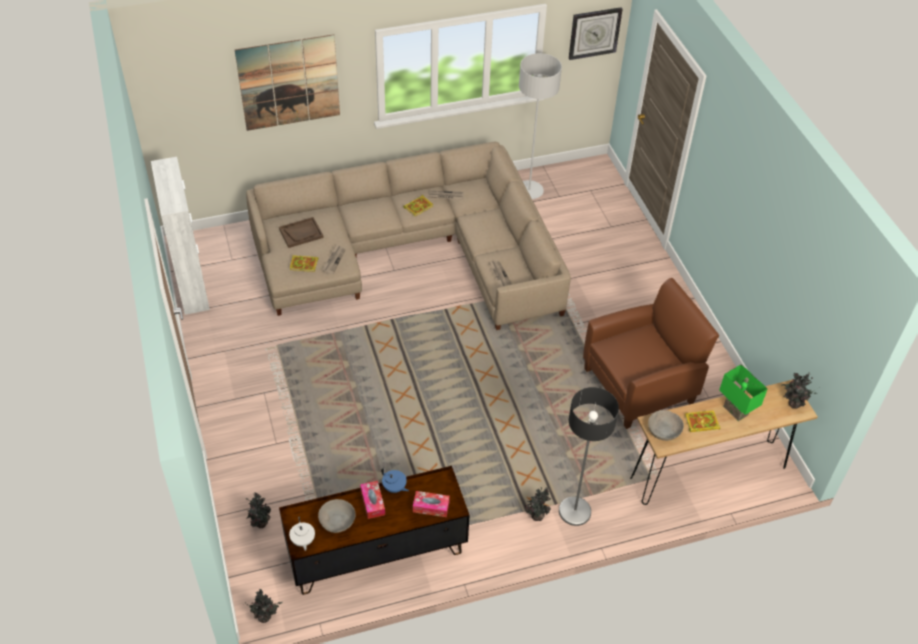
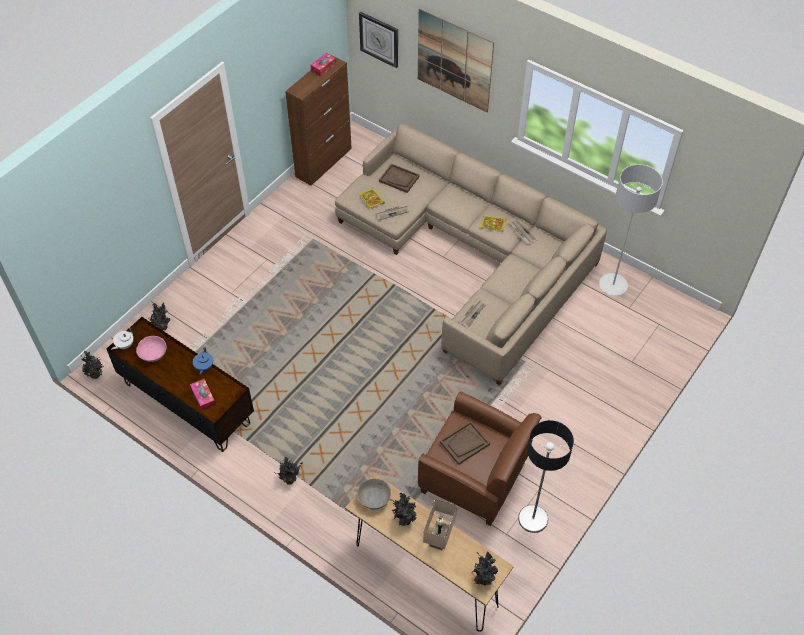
camera: 55 degrees right, 5 degrees up
white cabinet [151,157,210,315] -> brown cabinet [285,54,352,186]
grey bowl [318,499,356,533] -> pink bowl [136,336,167,362]
tissue box [360,481,385,519] -> tissue box moved to [310,53,336,77]
floor lamp [559,387,619,526] -> floor lamp moved to [518,420,574,533]
wall clock [569,7,623,60] -> wall clock moved to [359,12,398,68]
book [685,410,720,433] -> potted plant [389,493,420,527]
green table lamp [719,364,768,421] -> beige table lamp [423,499,457,550]
none -> brown tray [440,421,490,465]

